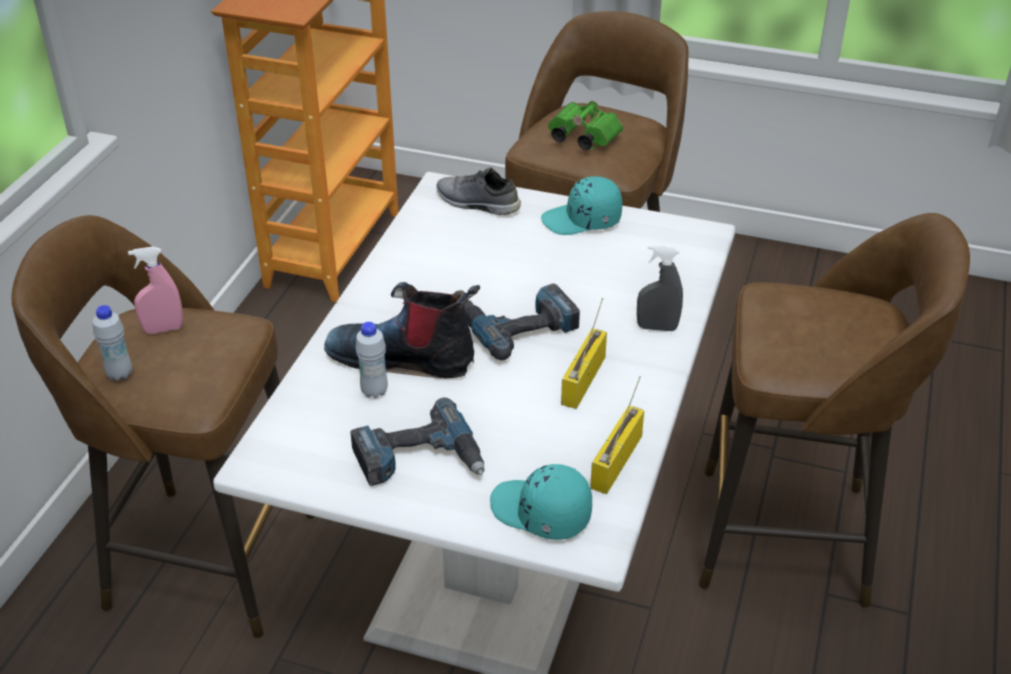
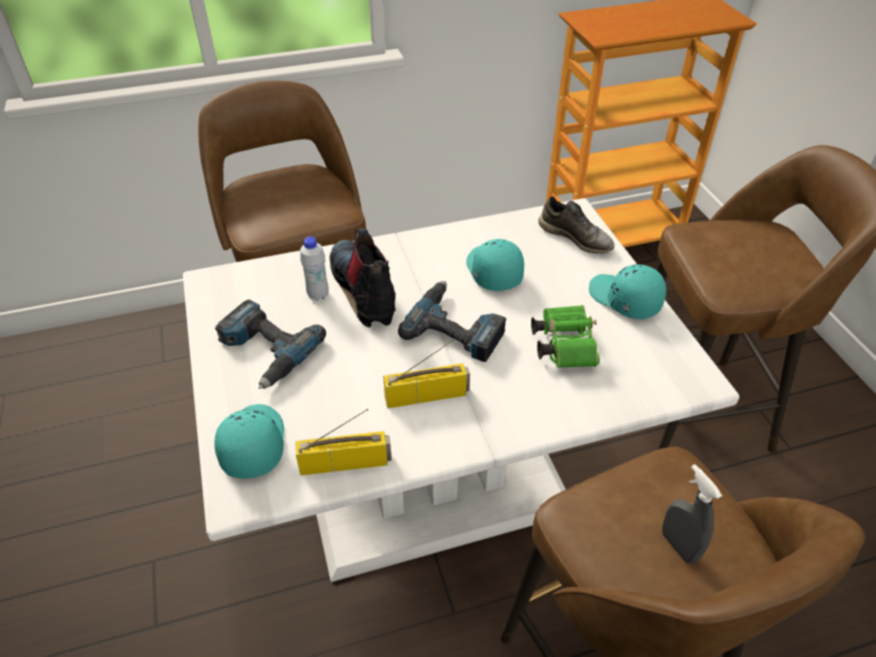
camera: 55 degrees right, 5 degrees up
white bottle [92,305,132,381] -> none
pink spray bottle [128,246,183,334] -> none
grey shoe [436,167,521,215] -> grey shoe turned 135 degrees clockwise [538,196,615,253]
green binoculars [548,101,623,150] -> green binoculars moved to [531,305,600,368]
grey spray bottle [637,244,683,331] -> grey spray bottle moved to [662,464,722,564]
none -> turquoise cap [466,239,524,291]

